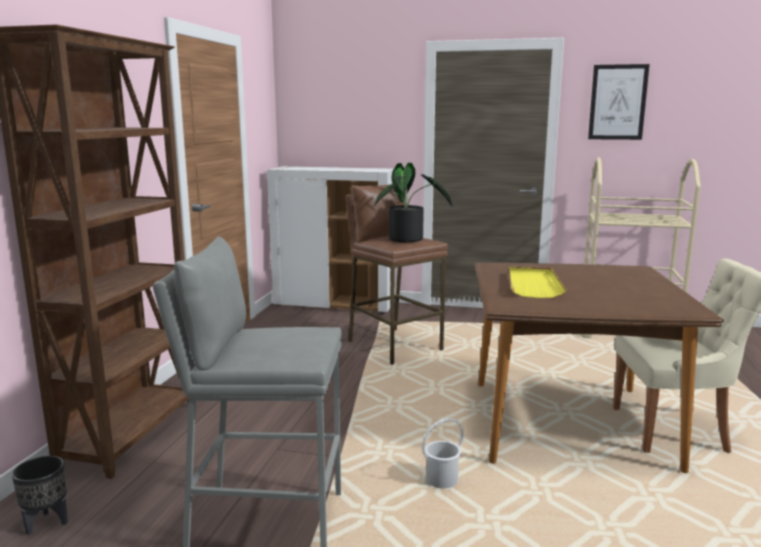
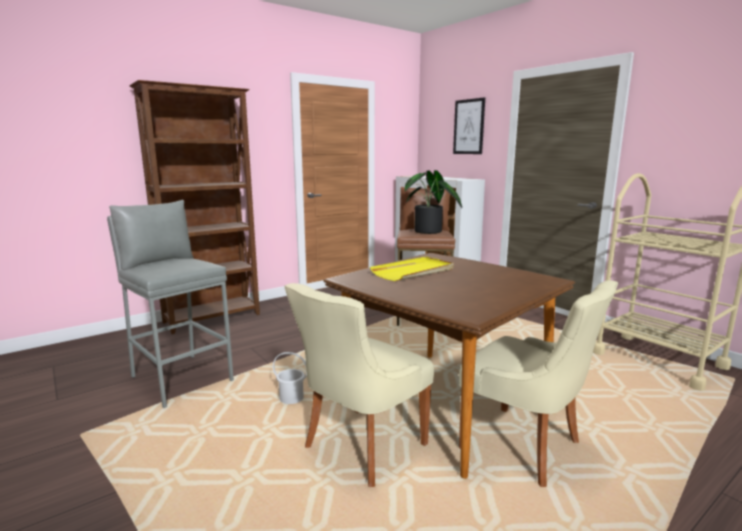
camera: 40 degrees right, 0 degrees up
black planter [12,456,68,535] -> none
picture [588,64,650,140] -> picture moved to [453,97,485,154]
none -> beige chair [284,283,434,487]

